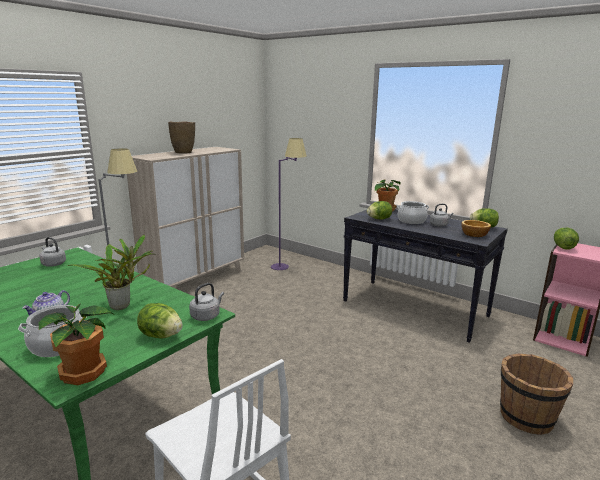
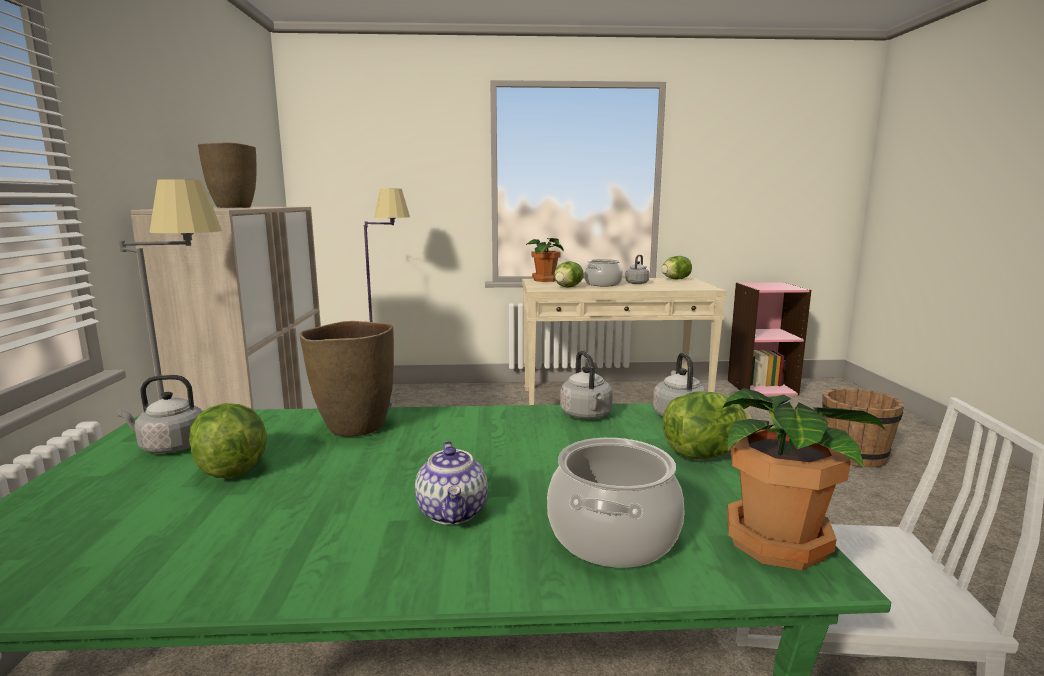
camera: 40 degrees left, 5 degrees down
potted plant [68,235,156,310] -> none
black console table [343,209,508,343] -> beige console table [522,278,726,405]
bowl [461,220,491,237] -> none
lettuce [554,228,579,250] -> lettuce moved to [189,403,267,478]
none -> brown vase [300,321,394,437]
none -> grey kettle [560,351,613,419]

